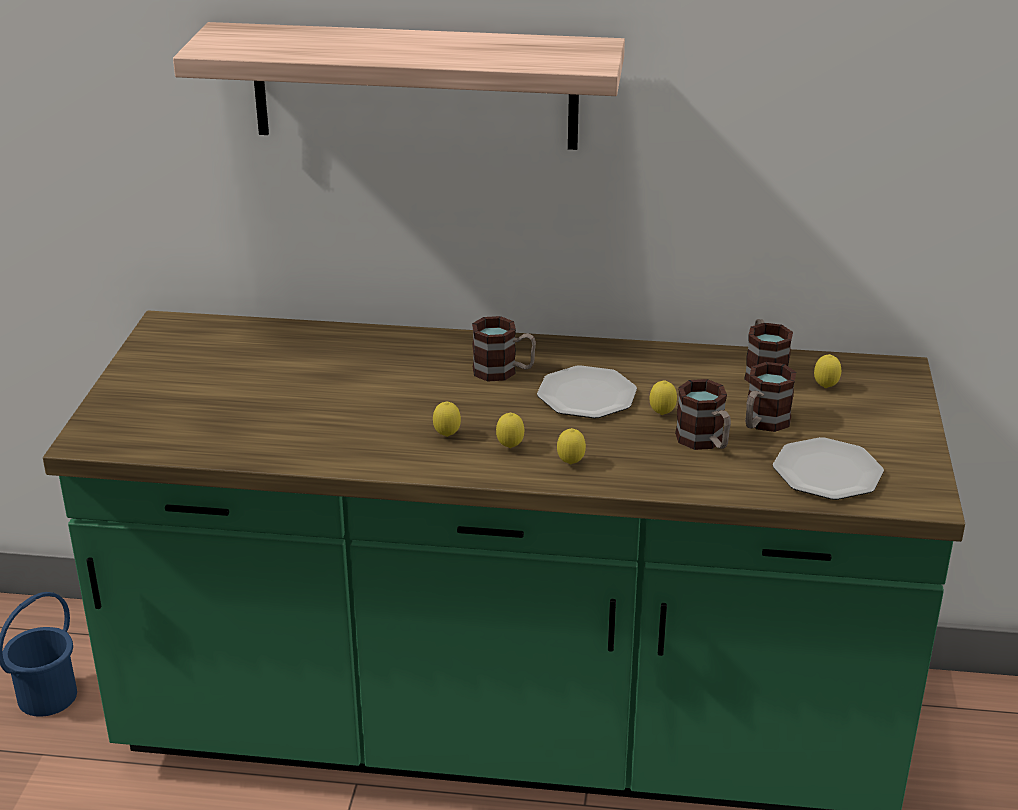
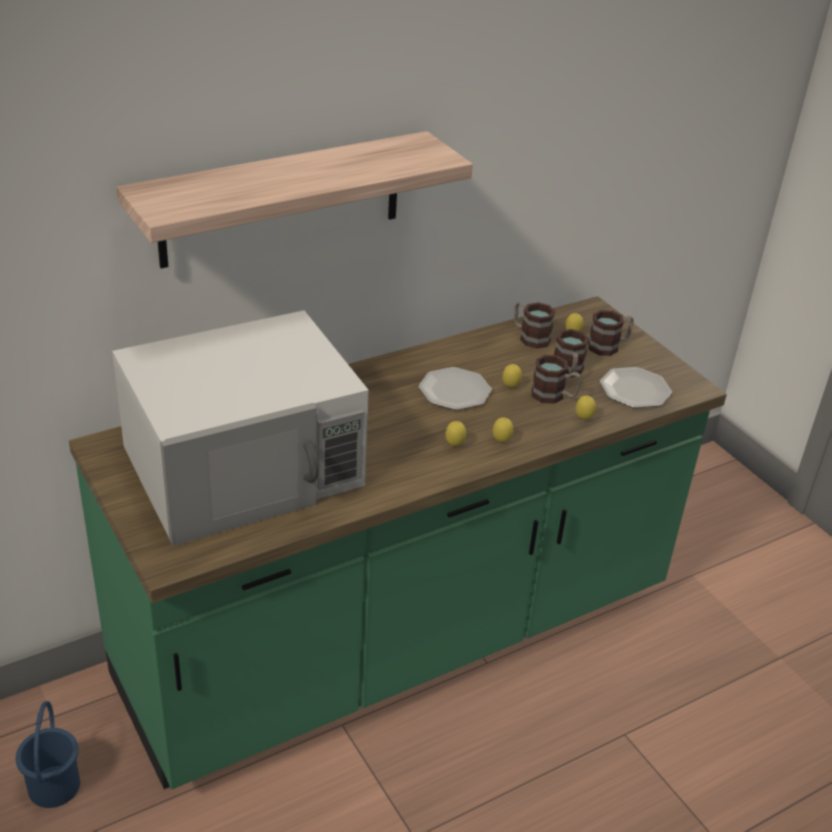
camera: 40 degrees left, 5 degrees up
lemon [433,401,461,437] -> lemon moved to [576,396,596,420]
mug [472,316,536,382] -> mug moved to [588,310,634,356]
none -> white microwave [112,310,369,546]

